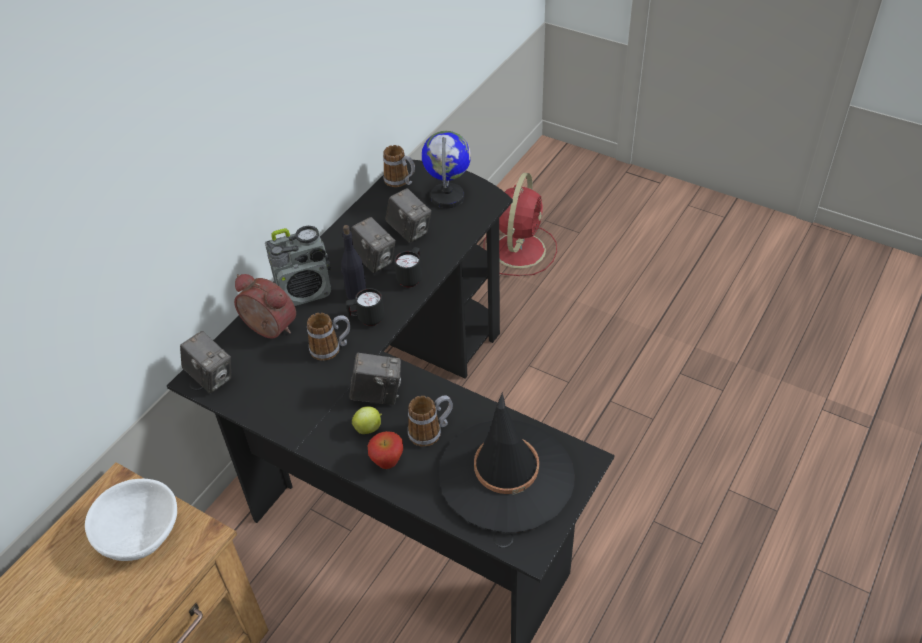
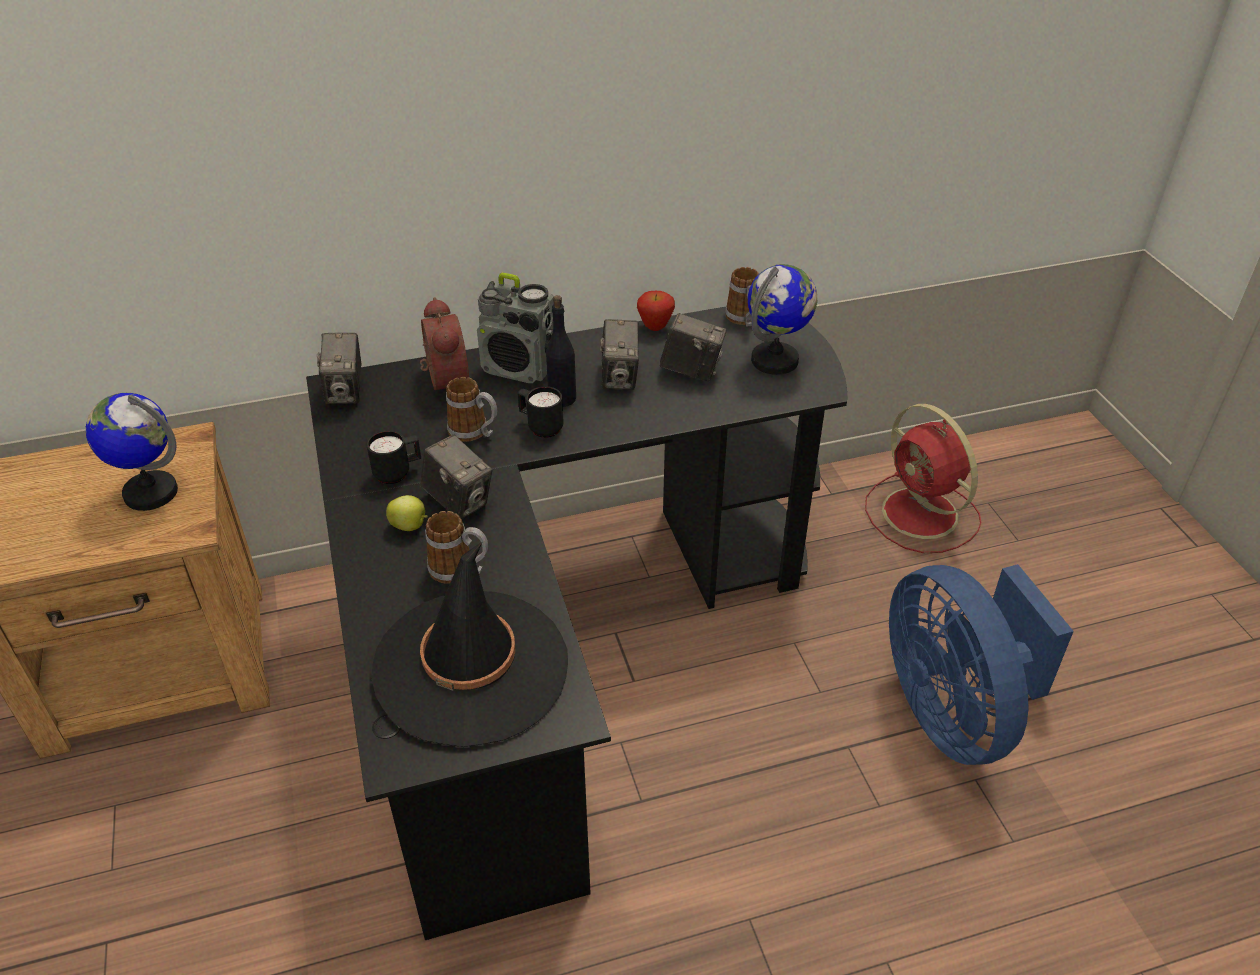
camera: 40 degrees right, 5 degrees down
white bowl [85,479,177,561] -> globe [86,393,178,511]
apple [367,431,403,469] -> apple moved to [637,291,675,331]
camera [386,188,432,243] -> camera turned 75 degrees counterclockwise [660,313,726,382]
black mug [394,247,422,287] -> black mug moved to [366,430,421,484]
red fan [483,173,557,276] -> red fan turned 90 degrees clockwise [865,404,981,553]
none -> blue fan [889,564,1074,765]

